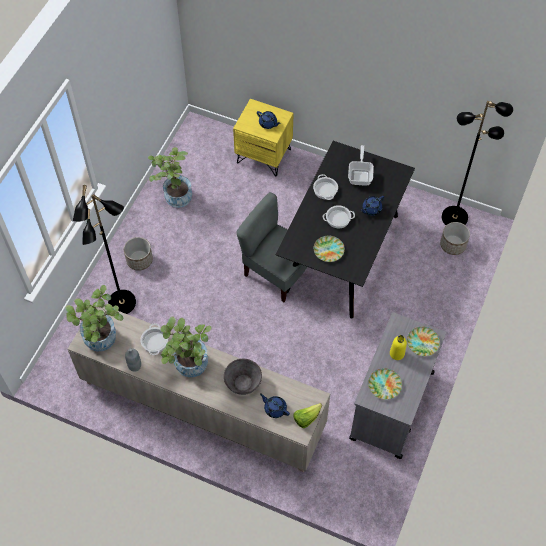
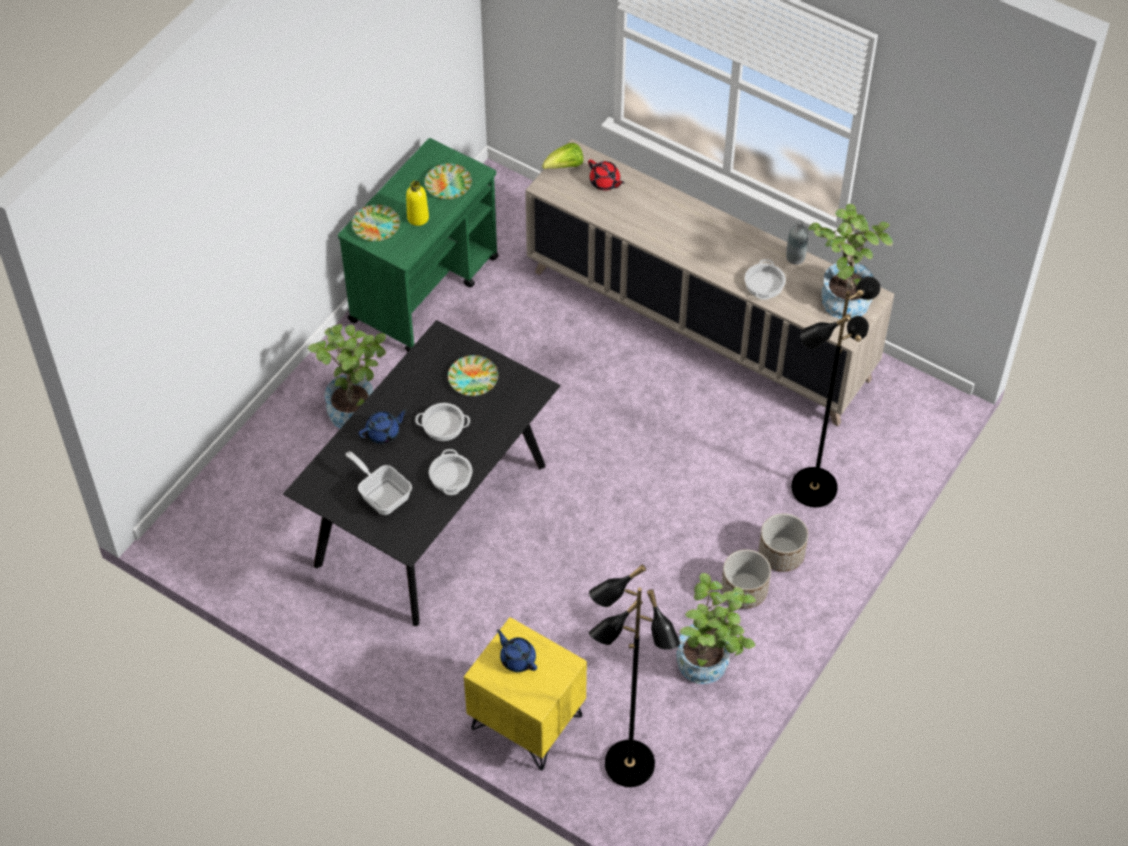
camera: 170 degrees left, 5 degrees down
potted plant [160,317,212,377] -> potted plant moved to [308,324,386,429]
grey bowl [224,359,262,395] -> none
grey chair [236,192,307,302] -> none
blue teapot [260,393,290,418] -> red teapot [588,159,624,191]
frying pan [348,145,374,186] -> frying pan turned 120 degrees clockwise [345,451,412,515]
grey cart [349,312,446,459] -> green cart [338,138,498,352]
planter [440,222,470,255] -> planter moved to [721,549,771,609]
black floor lamp [442,101,513,225] -> black floor lamp moved to [589,565,680,787]

